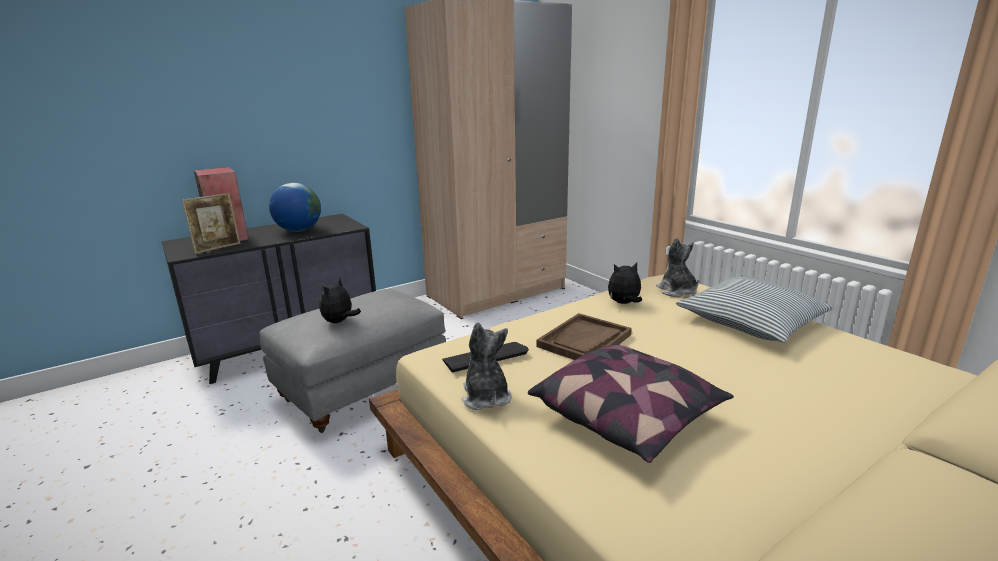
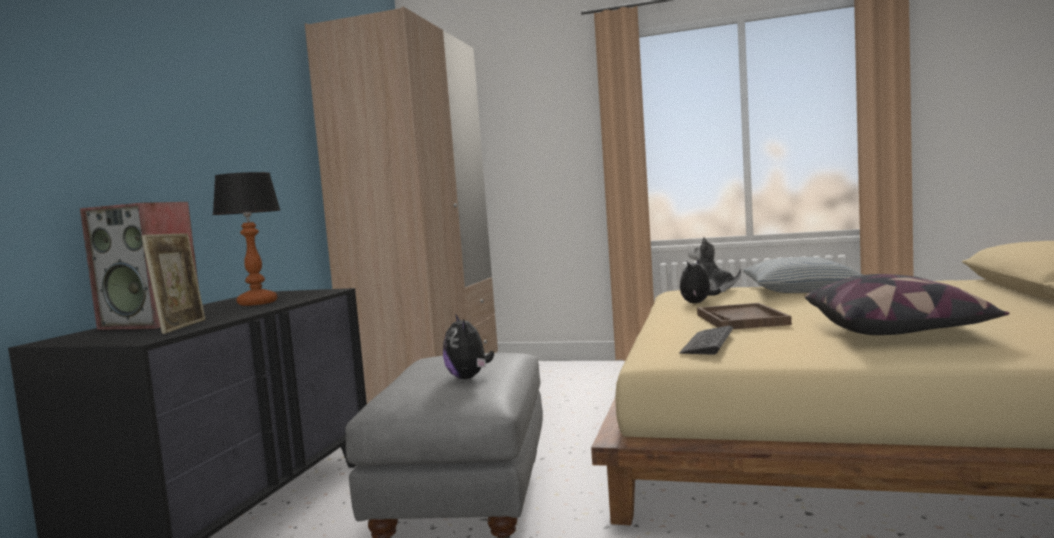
camera: 40 degrees left, 15 degrees down
globe [269,183,321,232] -> table lamp [213,172,280,306]
plush toy [461,322,512,410] -> none

